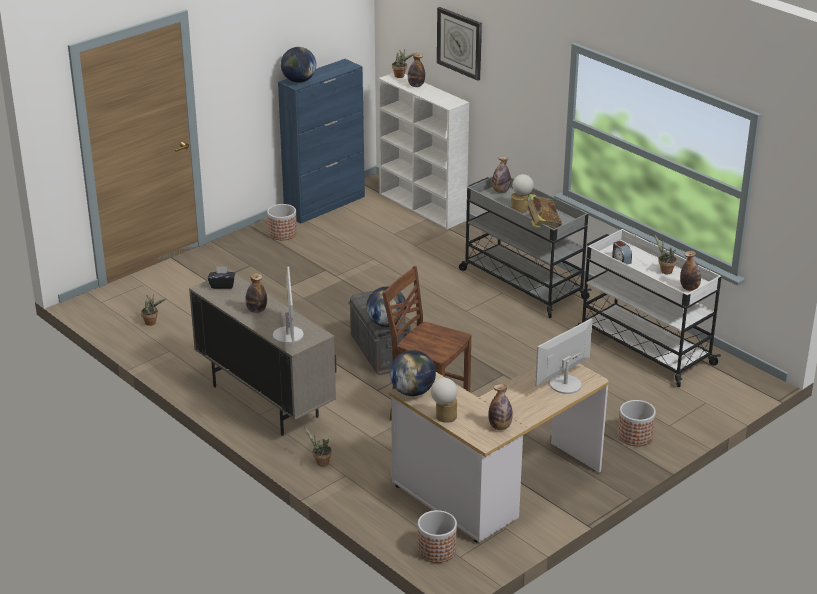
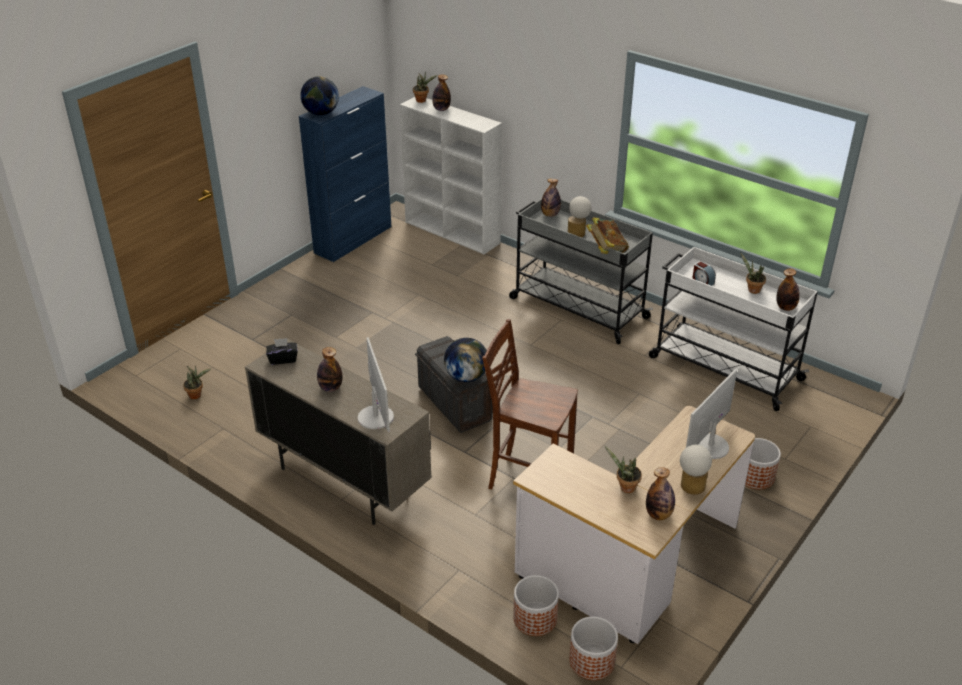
camera: 10 degrees left, 5 degrees up
planter [267,204,297,240] -> planter moved to [513,575,559,636]
potted plant [304,426,332,467] -> potted plant moved to [605,446,642,493]
globe [390,350,436,396] -> none
table lamp [431,378,457,423] -> table lamp moved to [680,445,712,494]
wall clock [437,7,482,81] -> none

